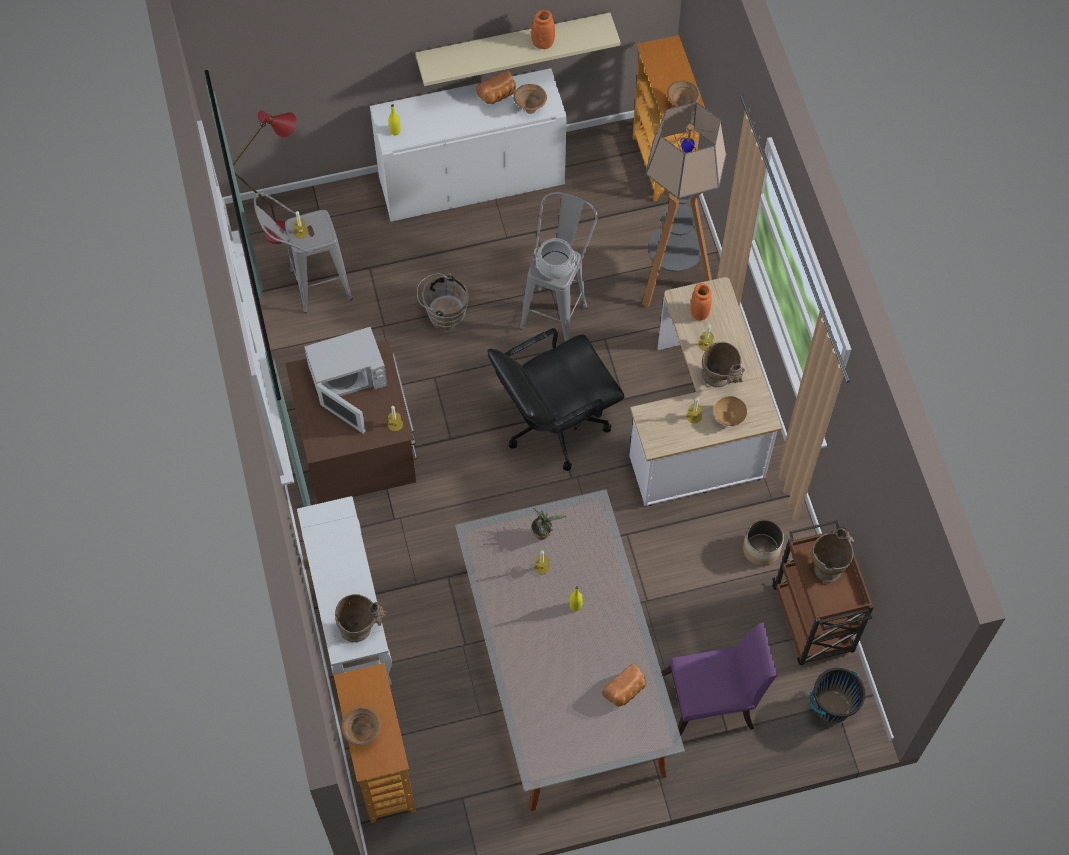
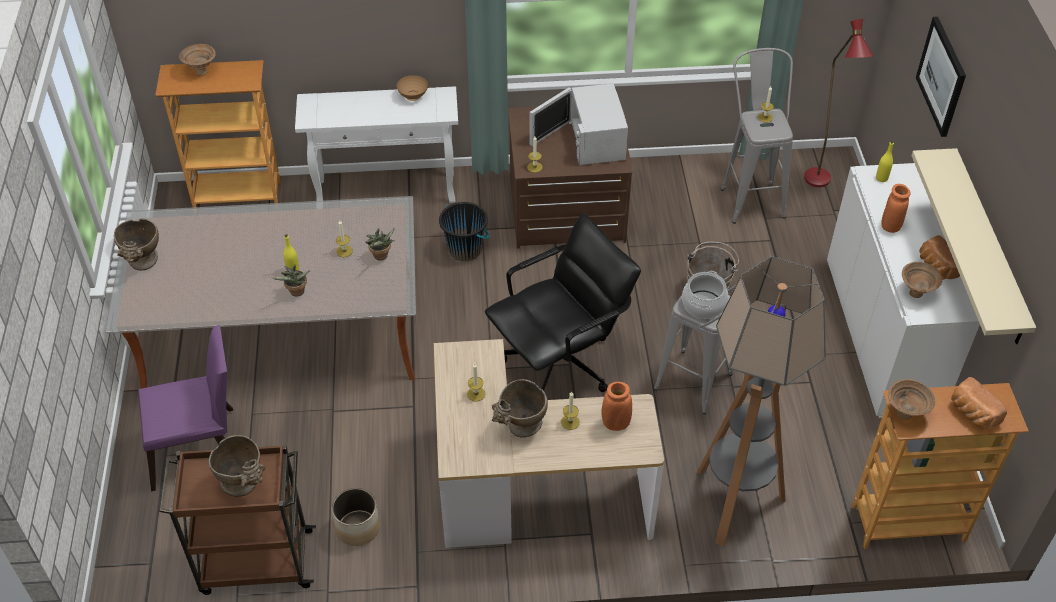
camera: 100 degrees right, 15 degrees down
beige vase [335,594,387,642] -> beige vase moved to [114,218,159,270]
black office chair [488,328,625,471] -> black office chair turned 75 degrees clockwise [485,213,641,392]
orange vase [531,10,555,49] -> orange vase moved to [881,184,911,233]
bread [602,663,646,707] -> bread moved to [951,377,1007,429]
purple chair [661,622,777,736] -> purple chair turned 105 degrees counterclockwise [138,325,233,492]
brown bowl [714,396,747,426] -> brown bowl moved to [396,75,428,101]
black bucket [810,668,865,723] -> black bucket moved to [439,202,490,261]
none -> potted plant [272,264,310,296]
none -> picture [916,17,966,137]

